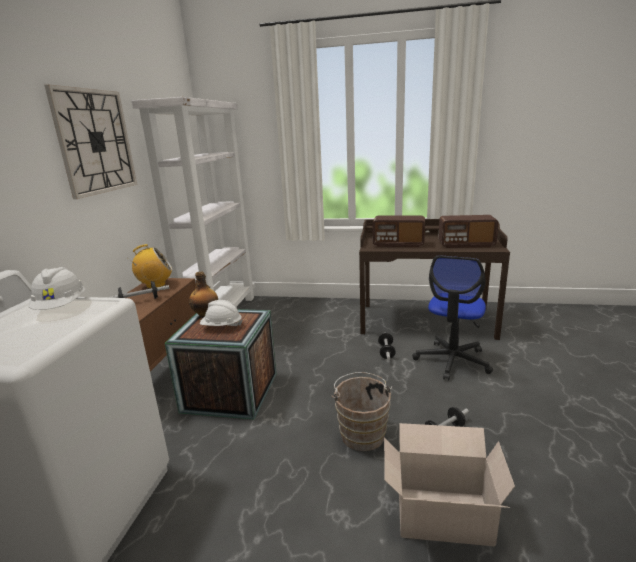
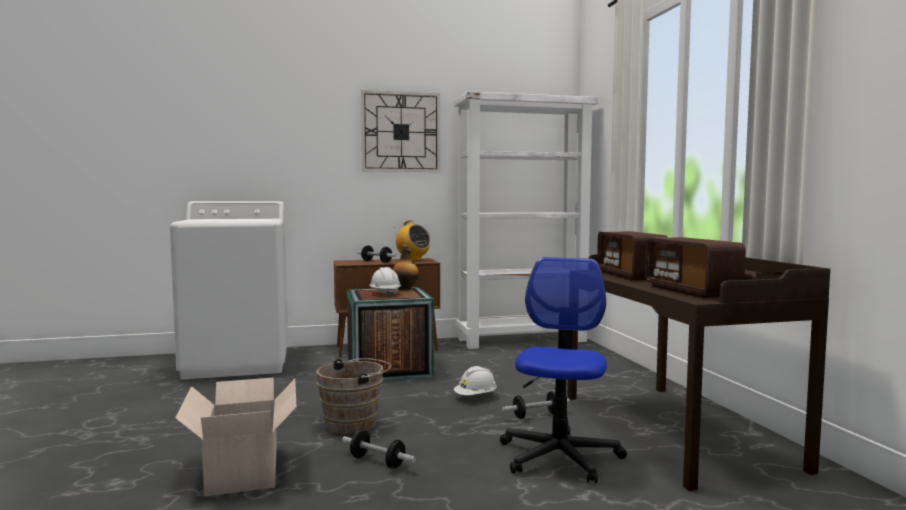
camera: 65 degrees right, 15 degrees down
white hard hat [29,267,85,310] -> white hard hat moved to [454,366,497,395]
office chair [412,255,493,380] -> office chair turned 105 degrees clockwise [500,257,627,483]

